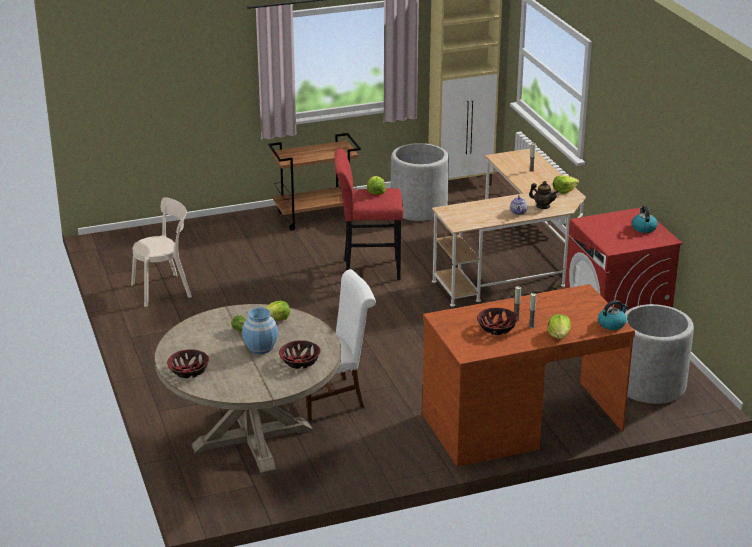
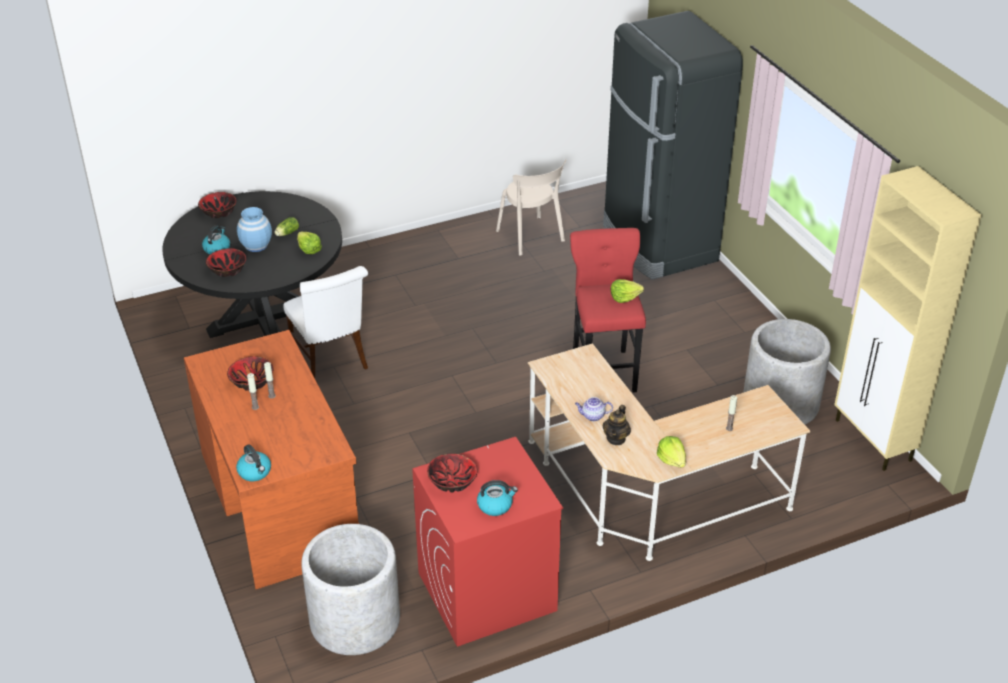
camera: 85 degrees right, 10 degrees up
beige dining table [155,304,341,474] -> black dining table [162,191,342,338]
brown cart [268,133,361,230] -> none
lettuce [547,314,571,339] -> none
none -> kettle [202,225,230,255]
none -> bowl [427,454,478,493]
none -> black fridge [603,11,743,280]

